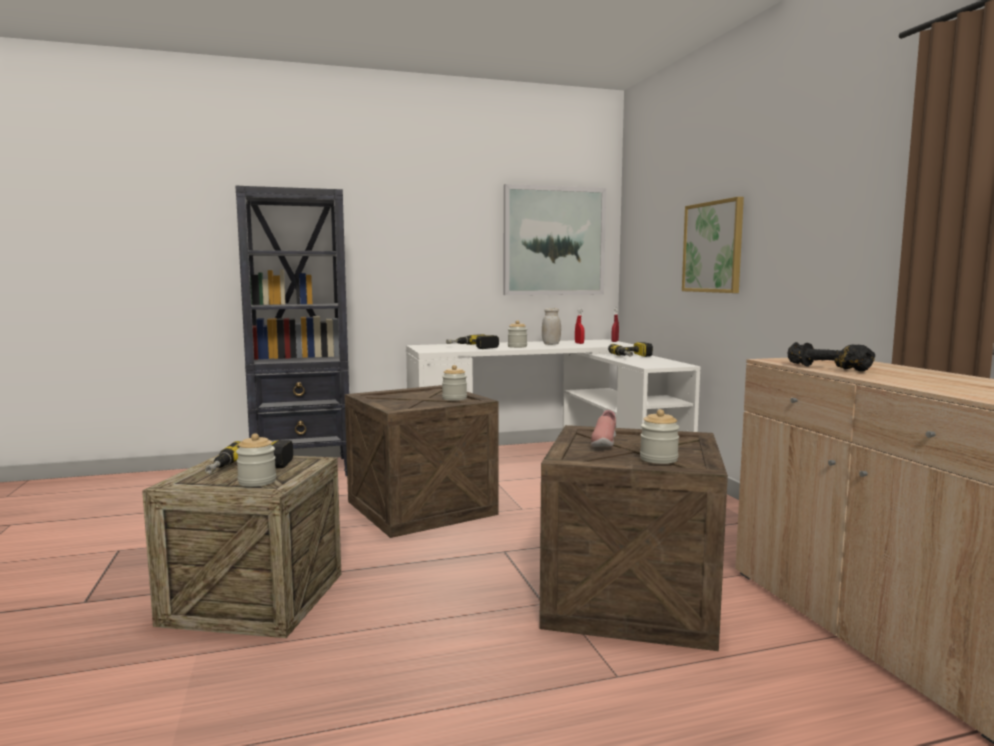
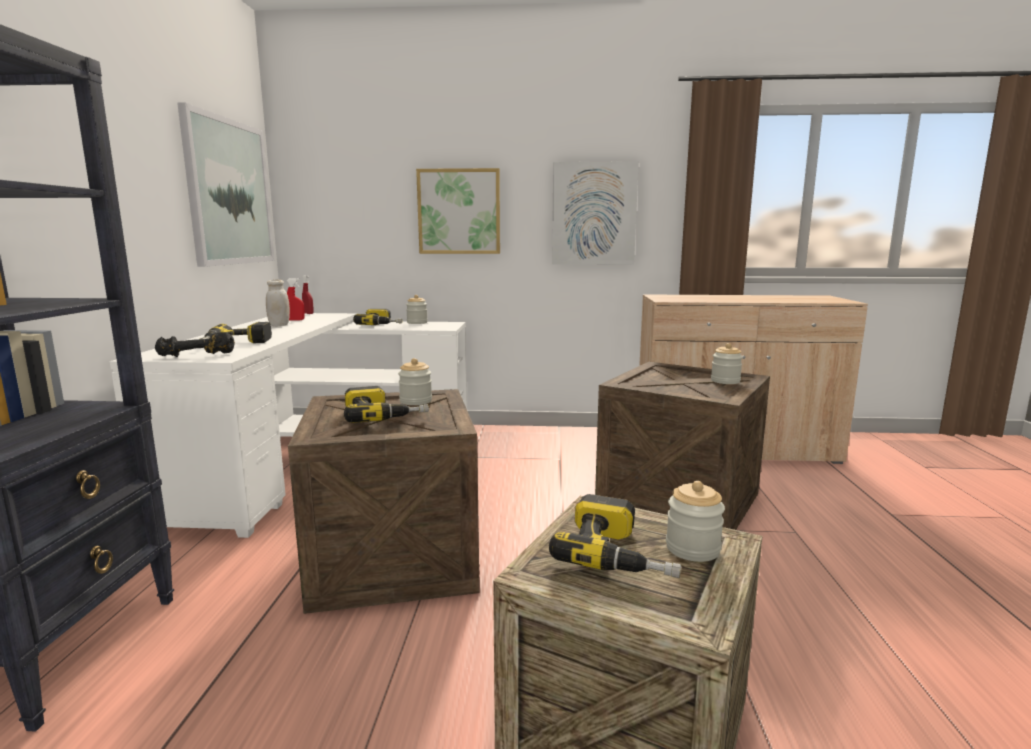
camera: 70 degrees left, 5 degrees up
jar [508,320,527,348] -> jar moved to [406,295,428,324]
pink shoe [591,410,616,447] -> none
black dumbbell [787,342,875,371] -> black dumbbell moved to [155,332,235,357]
none -> power drill [344,386,429,423]
none -> picture [552,161,639,265]

